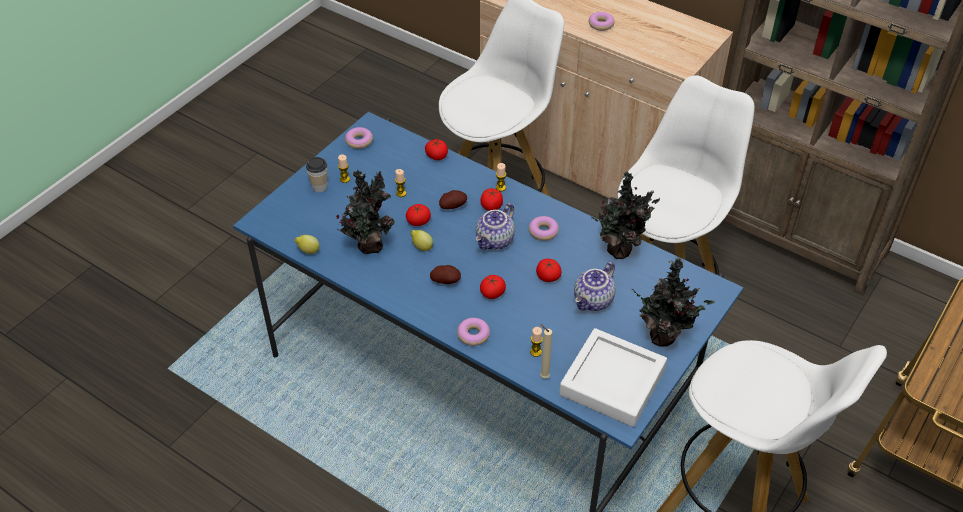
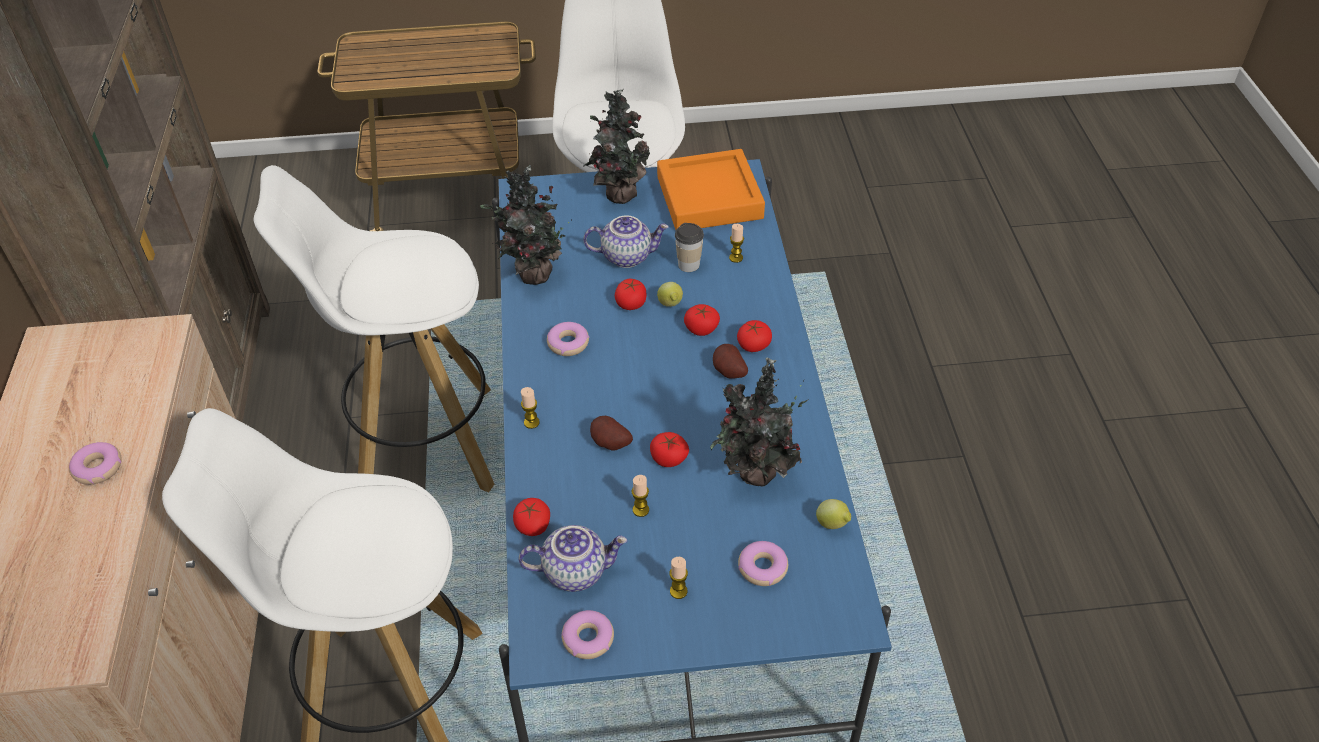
camera: 130 degrees left, 0 degrees up
cup [306,157,327,192] -> cup moved to [675,223,704,272]
lemon [411,230,433,251] -> lemon moved to [657,282,683,307]
donut [457,318,490,346] -> donut moved to [738,541,788,586]
teapot [475,203,515,250] -> teapot moved to [519,525,628,592]
tomato [480,188,503,211] -> tomato moved to [737,320,772,352]
beige candle [540,324,552,379] -> none
white tray [559,328,667,427] -> orange tray [657,149,765,230]

